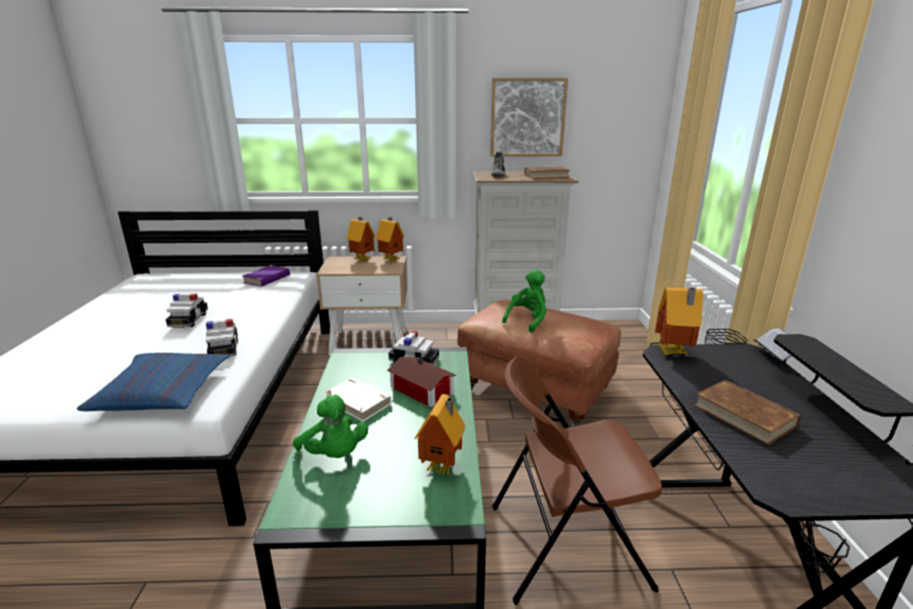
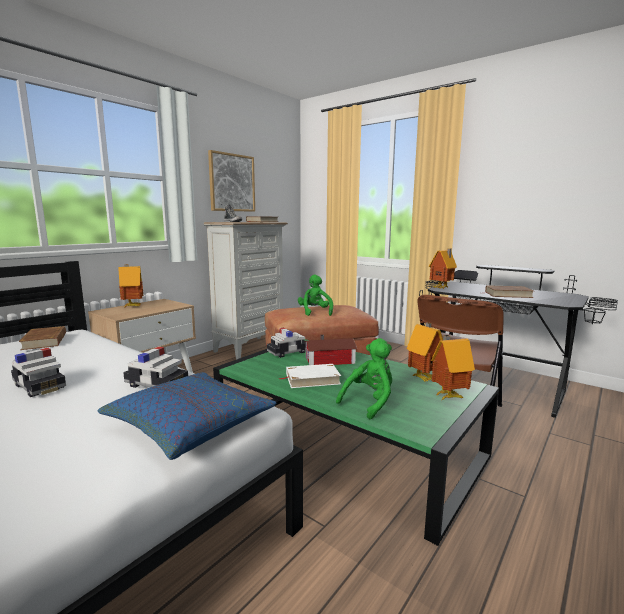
camera: 50 degrees left, 10 degrees down
purple book [242,265,291,287] -> brown book [19,326,66,350]
green plush toy [293,395,368,458] -> green plush toy turned 45 degrees counterclockwise [336,338,392,419]
toy house [376,217,404,261] -> toy house moved to [431,335,475,400]

